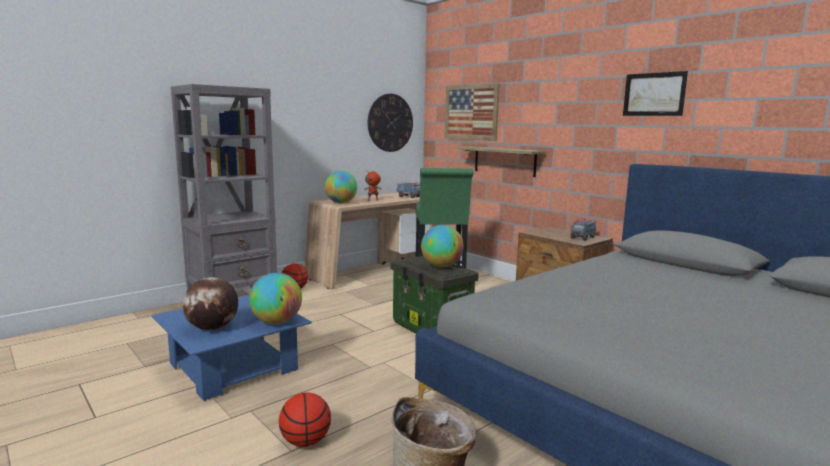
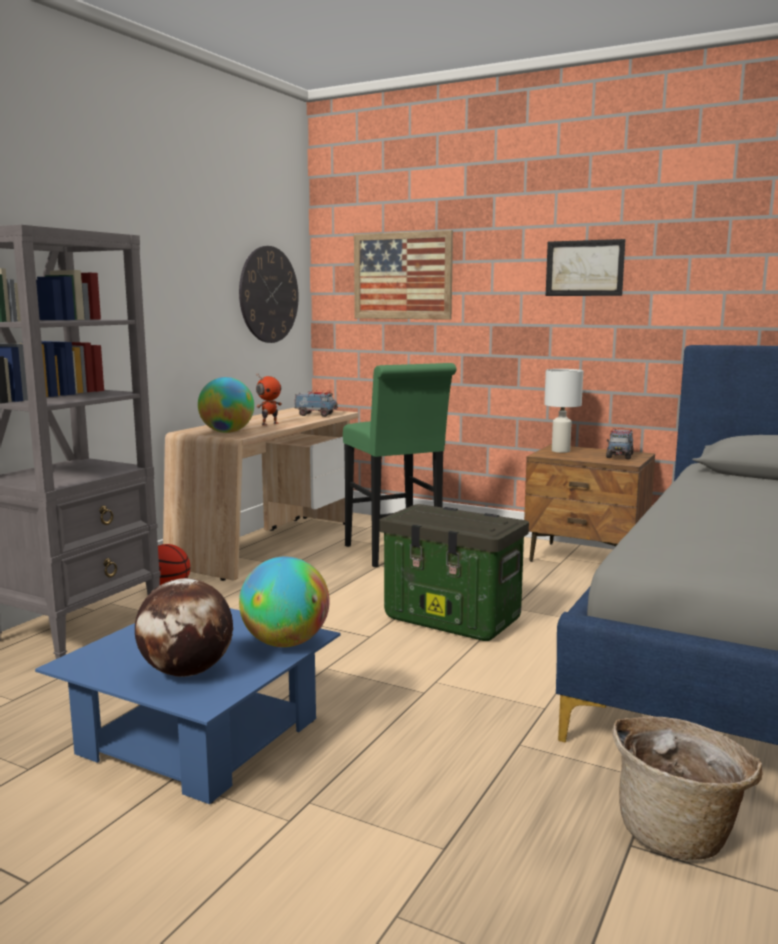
camera: 20 degrees left, 0 degrees up
basketball [279,392,331,447] -> none
globe [421,225,464,267] -> none
shelf [456,146,546,177] -> none
picture [623,71,688,116] -> picture moved to [546,239,626,296]
none -> white table lamp [544,369,583,453]

